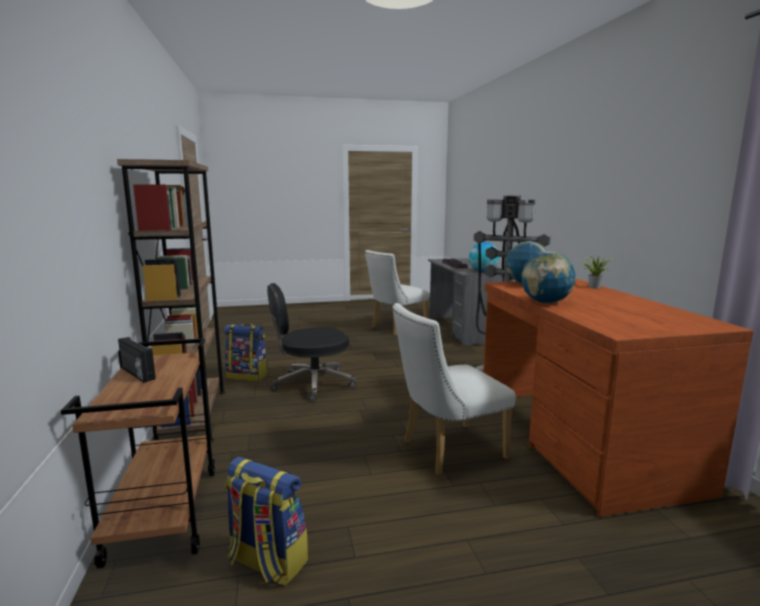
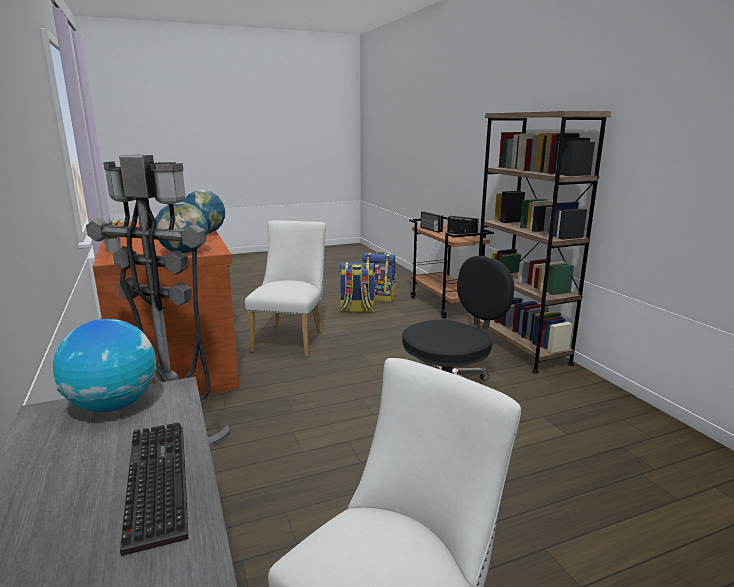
camera: 170 degrees right, 5 degrees up
backpack [224,323,268,381] -> backpack moved to [339,262,375,312]
white chair [392,303,516,475] -> white chair turned 45 degrees counterclockwise [245,220,326,357]
none -> radio [421,212,443,233]

